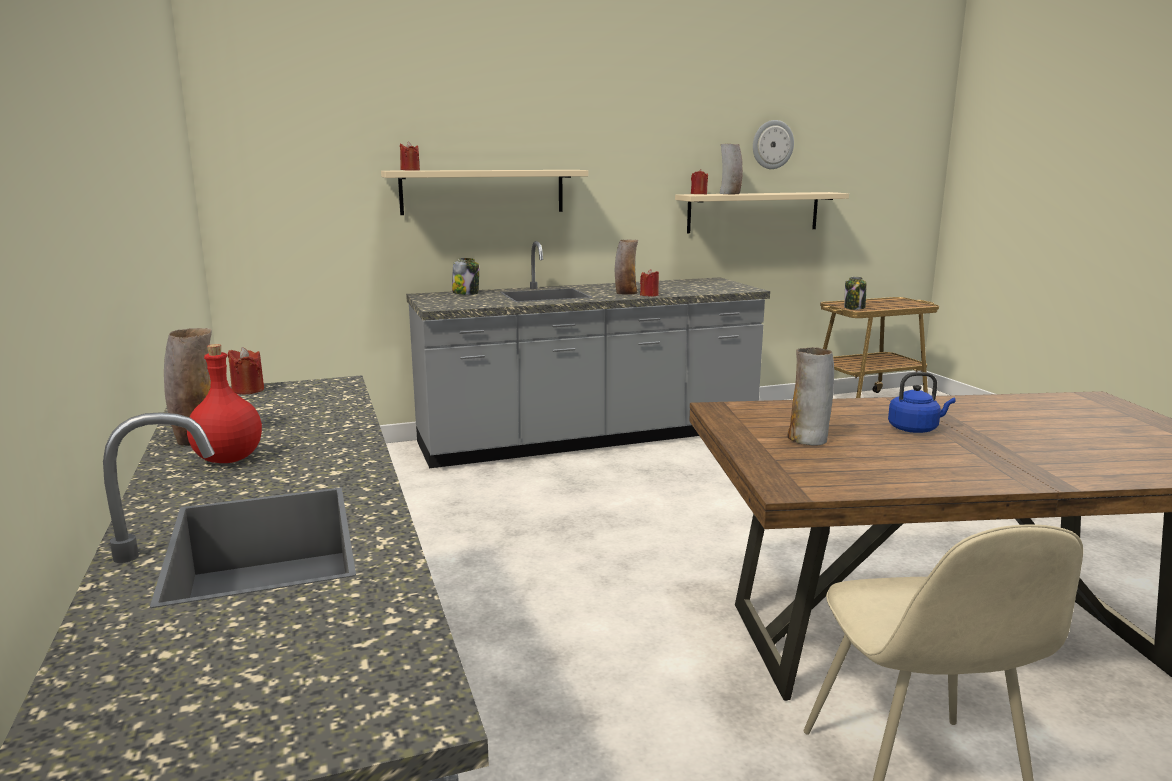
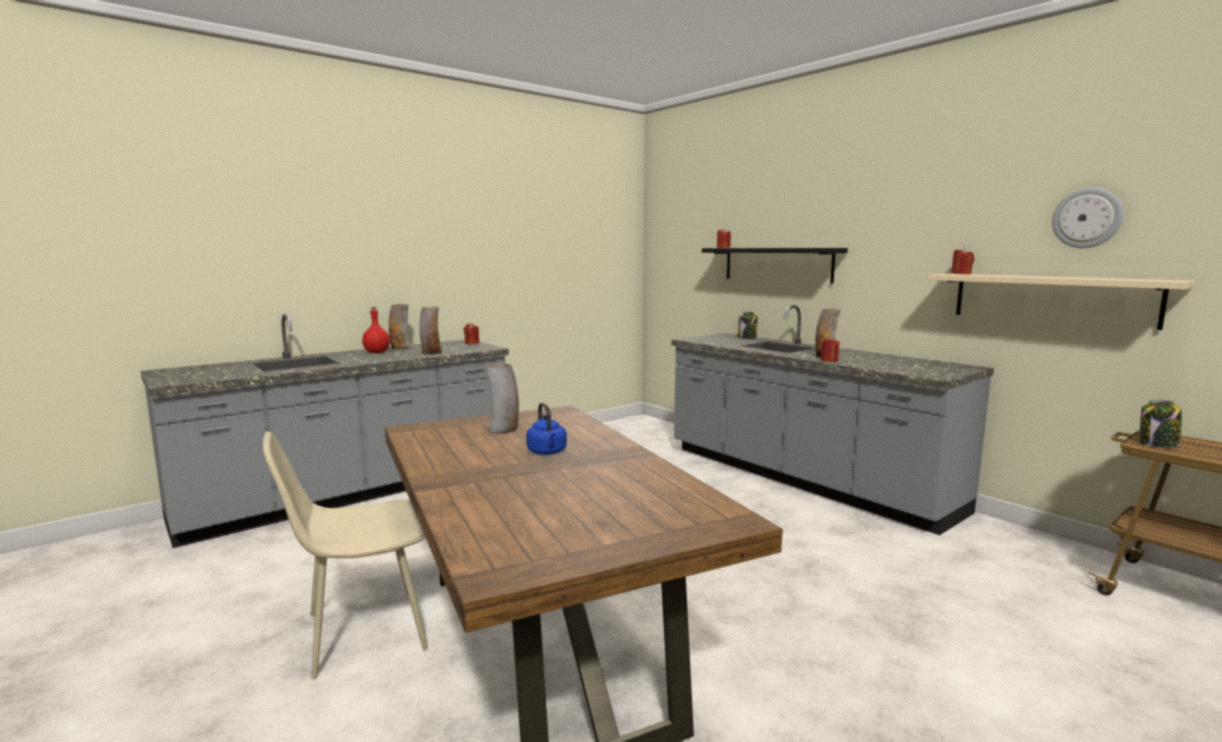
camera: 70 degrees right, 5 degrees down
beige shelf [381,170,588,215] -> black shelf [702,248,848,283]
vase [719,144,743,195] -> vase moved to [419,307,442,354]

